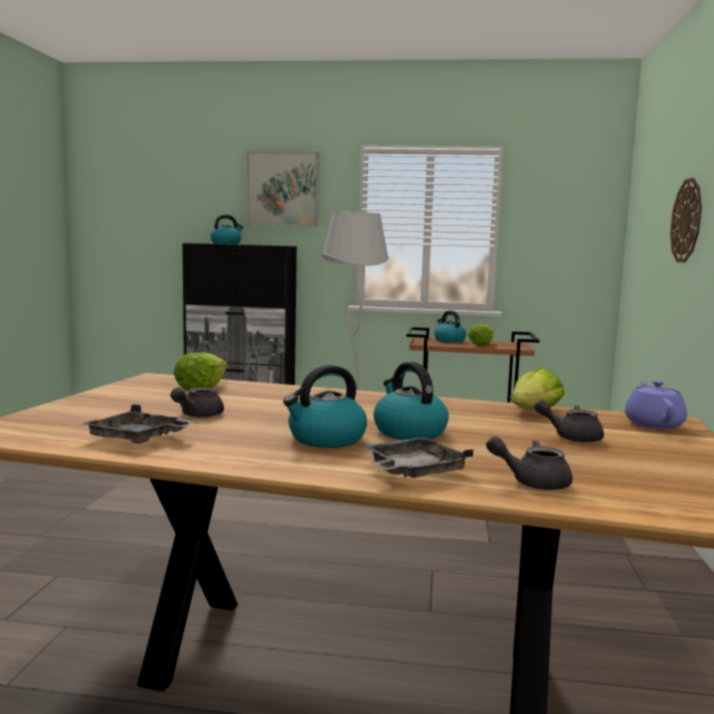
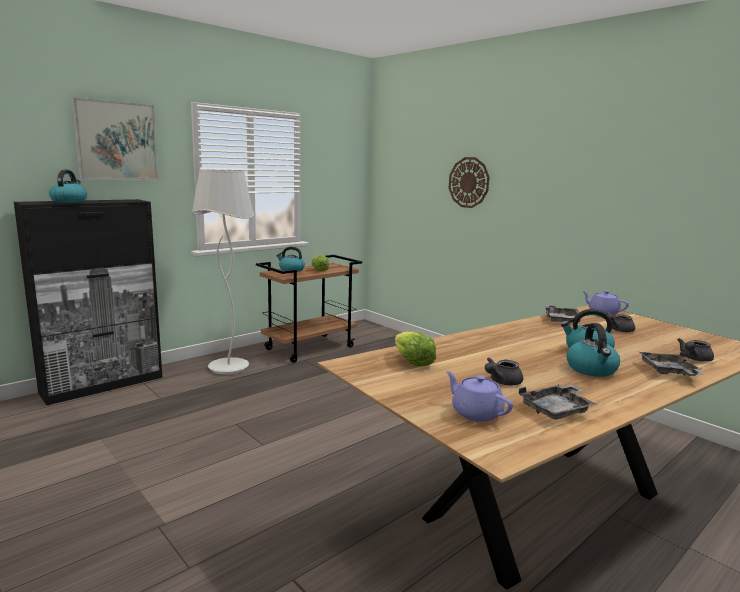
camera: 50 degrees left, 5 degrees up
grey teapot [170,387,224,418] -> grey teapot turned 75 degrees clockwise [485,357,523,385]
lettuce [512,368,565,410] -> grey tray [545,305,584,322]
none -> purple teapot [446,371,513,422]

